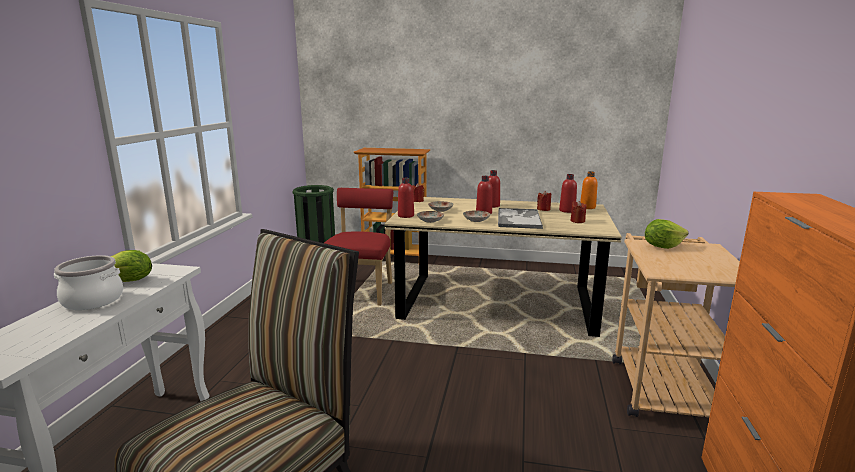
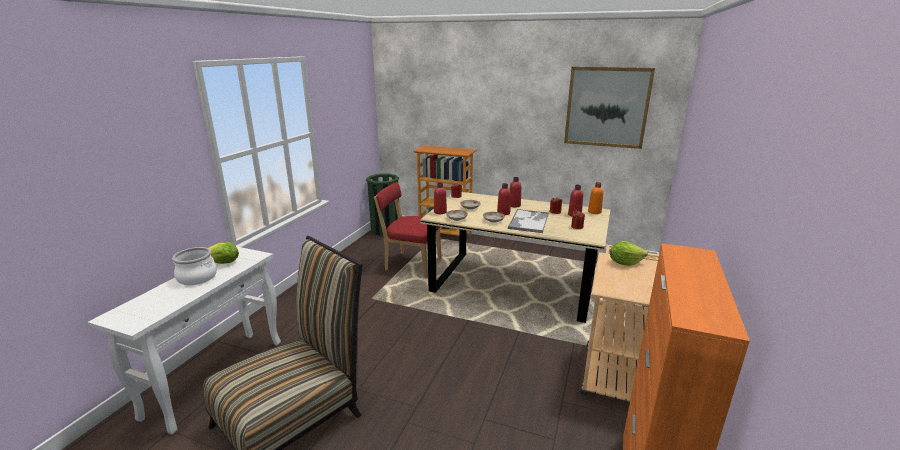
camera: 10 degrees right, 5 degrees up
red chair [324,188,393,306] -> red chair turned 90 degrees counterclockwise [374,182,441,277]
none -> picture [564,67,655,149]

